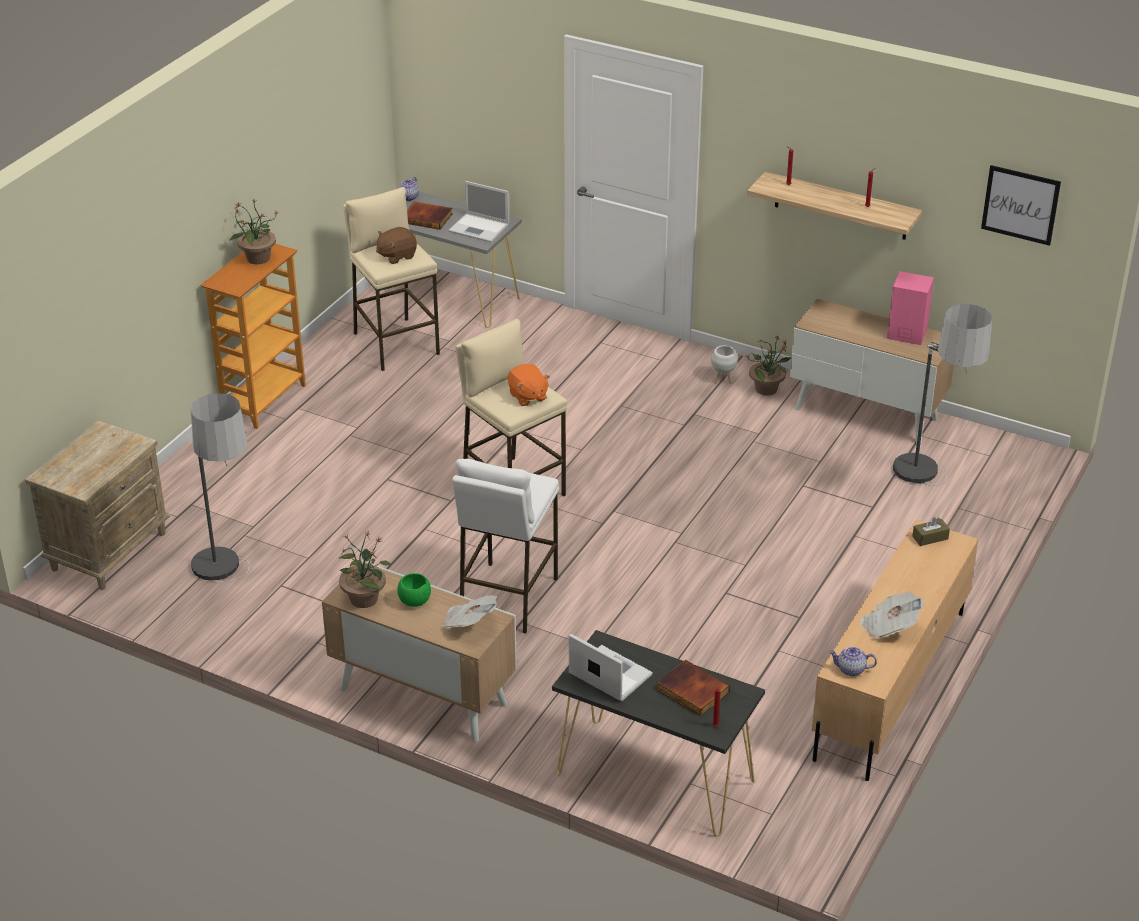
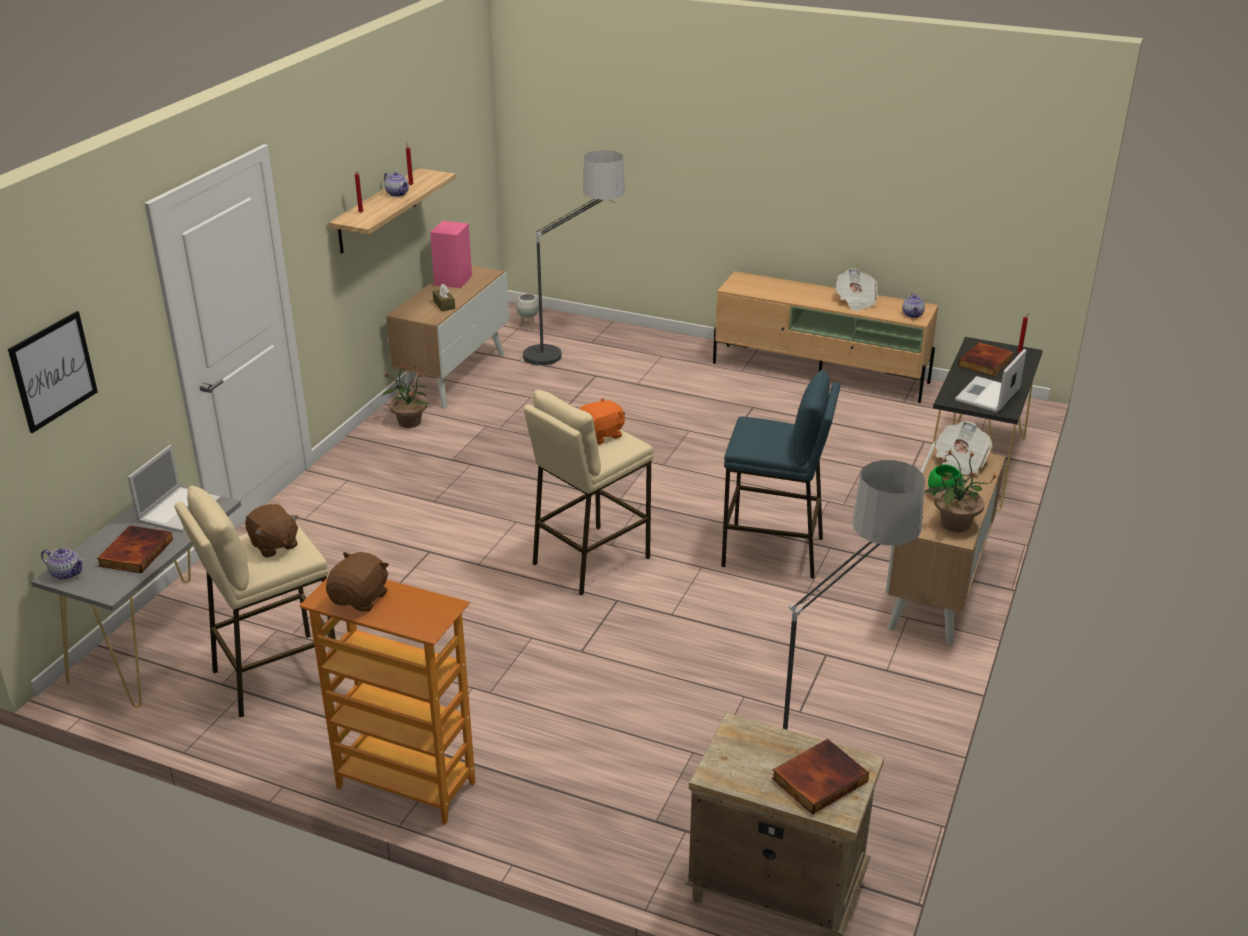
camera: 95 degrees left, 5 degrees down
potted plant [229,198,280,264] -> brown plush toy [326,552,389,612]
white stool [452,459,559,634] -> blue stool [721,369,840,579]
white planter [711,345,738,384] -> white planter moved to [516,294,539,330]
brown tissue box [912,517,950,546] -> brown tissue box moved to [433,284,455,311]
picture [981,165,1061,246] -> picture moved to [8,311,98,433]
none -> teapot [384,172,409,197]
none -> book [772,739,869,814]

